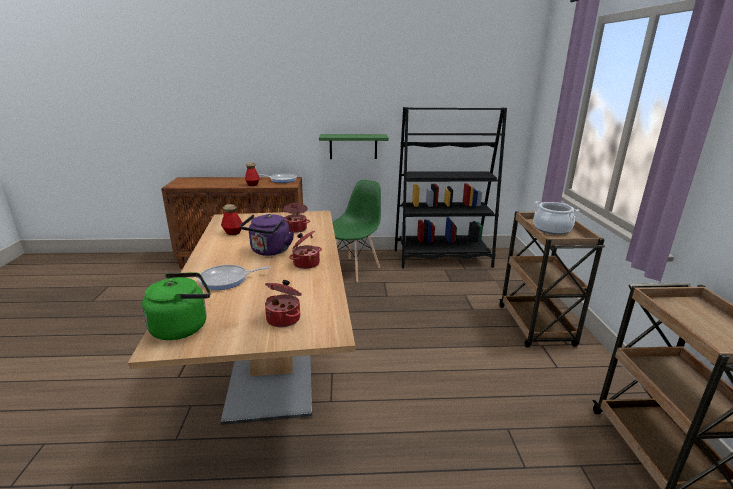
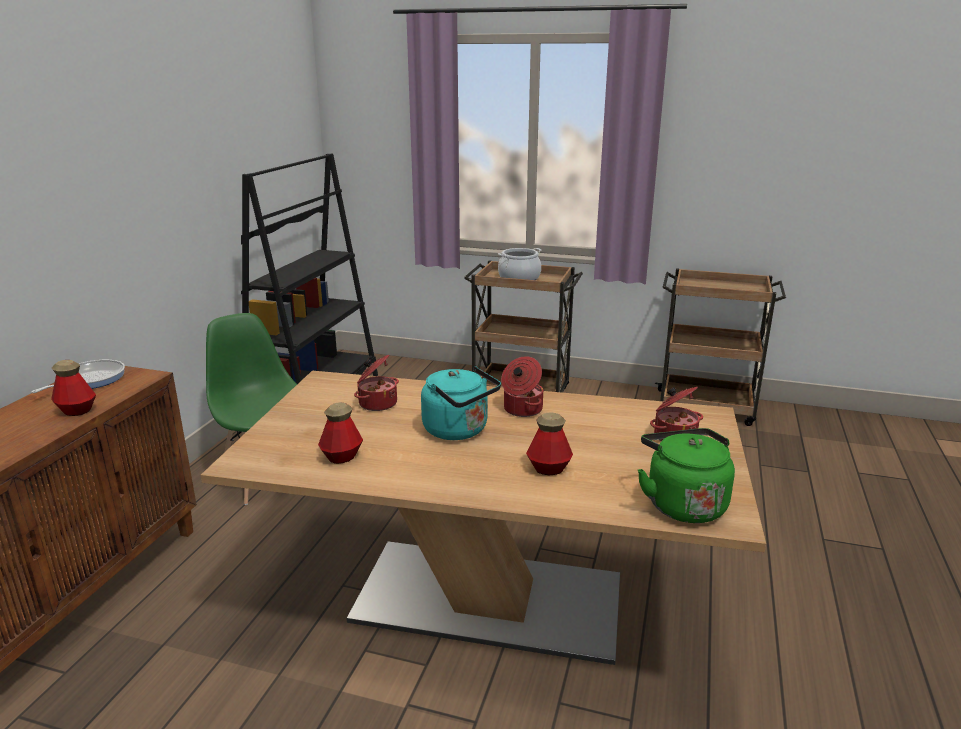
camera: 70 degrees left, 0 degrees up
frying pan [198,265,271,290] -> bottle [526,412,573,475]
purple kettle [240,214,294,256] -> turquoise kettle [421,366,501,440]
green shelf [319,134,389,159] -> none

